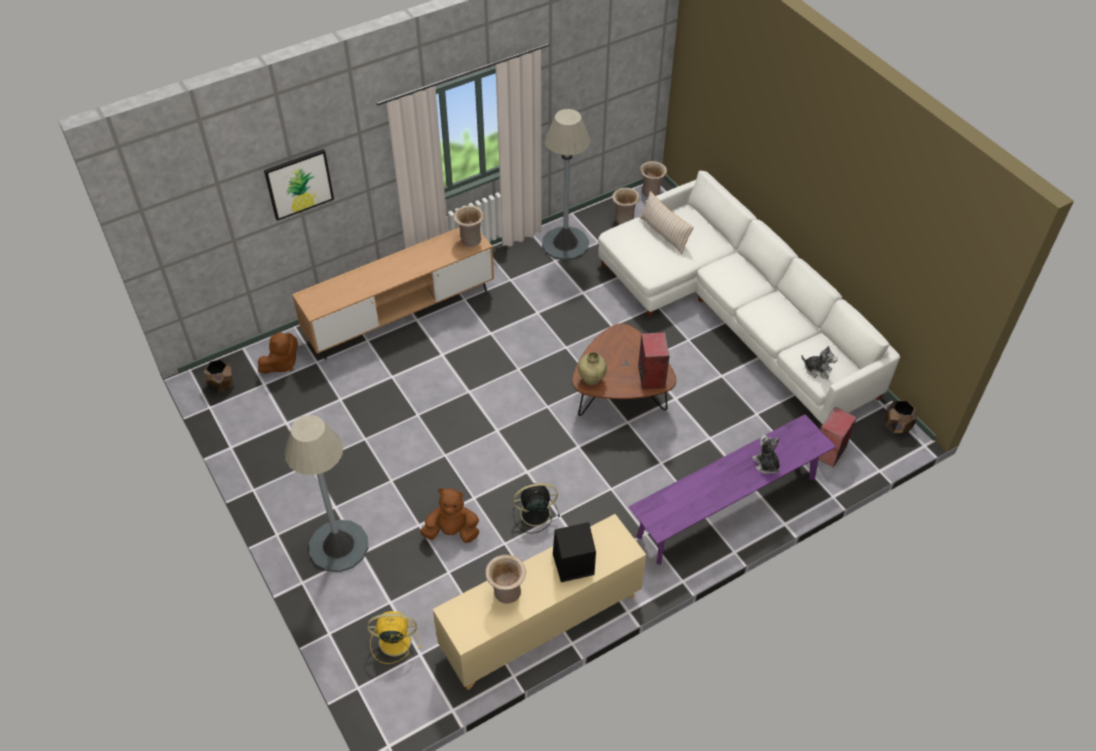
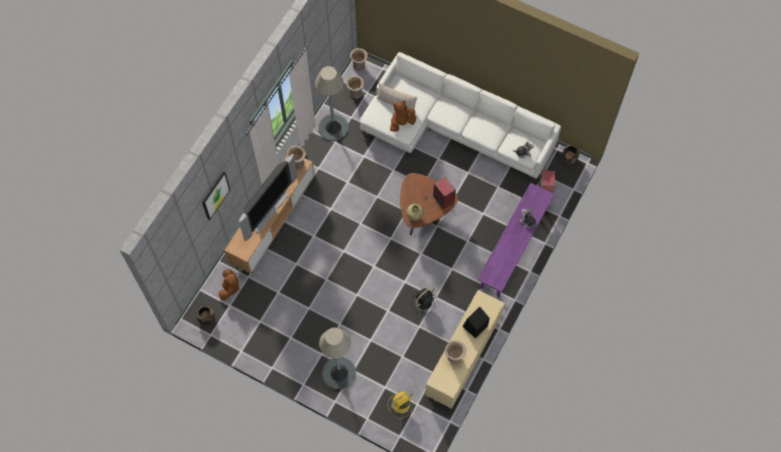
camera: 30 degrees left, 15 degrees up
brown plush toy [420,488,479,543] -> brown plush toy moved to [390,101,416,132]
none -> television [239,154,297,241]

